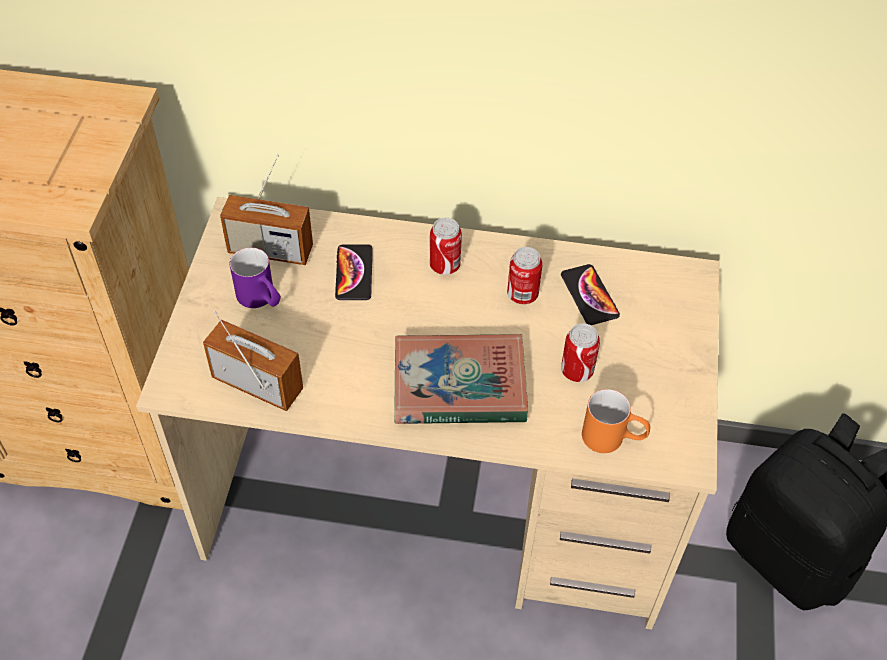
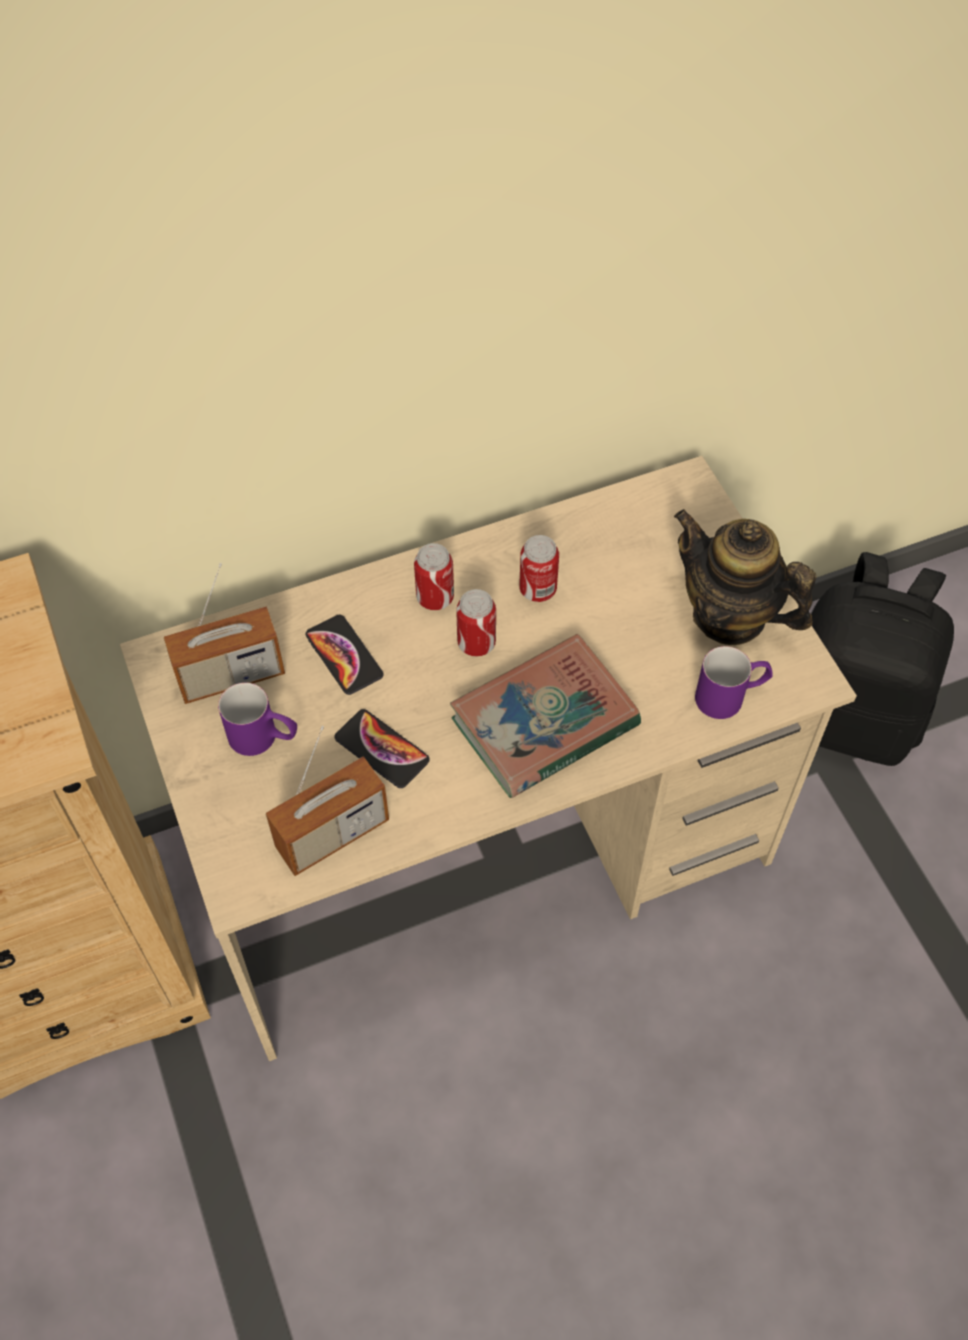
camera: 30 degrees left, 5 degrees up
radio [203,311,303,411] -> radio turned 150 degrees clockwise [266,726,389,876]
phone [561,264,620,325] -> phone moved to [335,709,430,788]
can [561,323,600,382] -> can moved to [456,589,496,656]
orange mug [582,389,650,453] -> purple mug [695,646,773,719]
none -> teapot [674,509,816,645]

